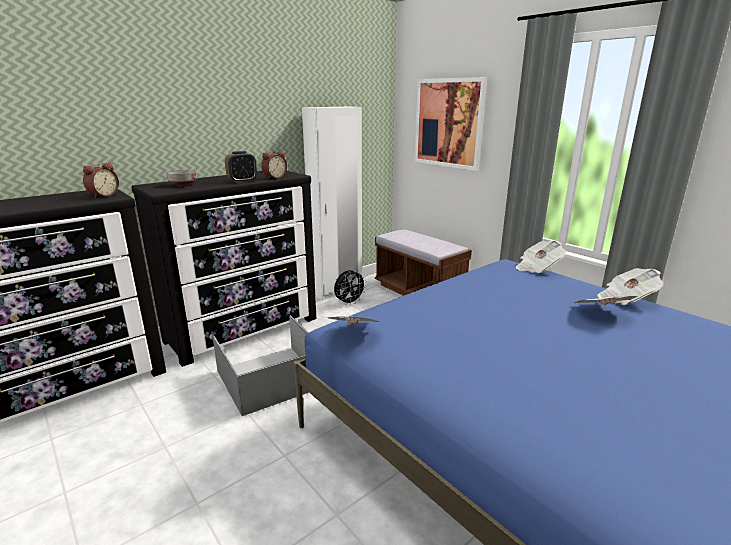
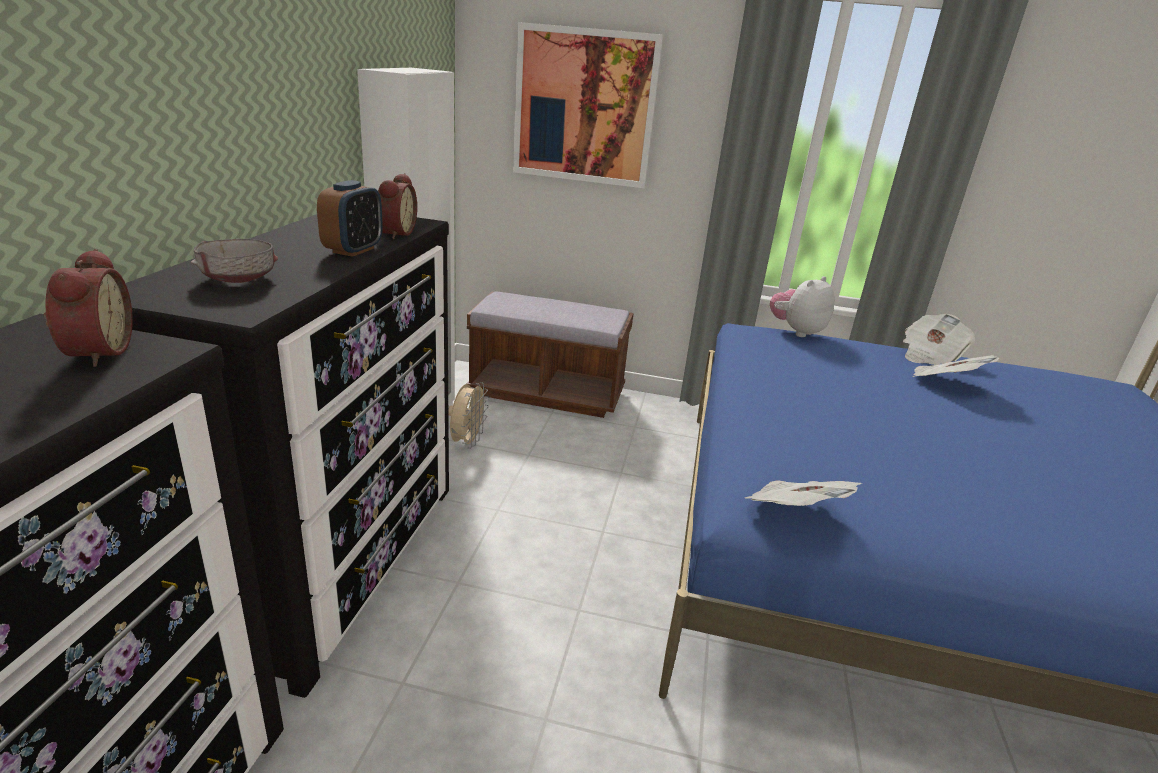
camera: 40 degrees left, 5 degrees up
grey storage box [212,315,309,416] -> none
black fan [334,270,367,305] -> beige fan [448,382,489,449]
newspaper [516,240,566,273] -> plush toy [770,276,835,337]

